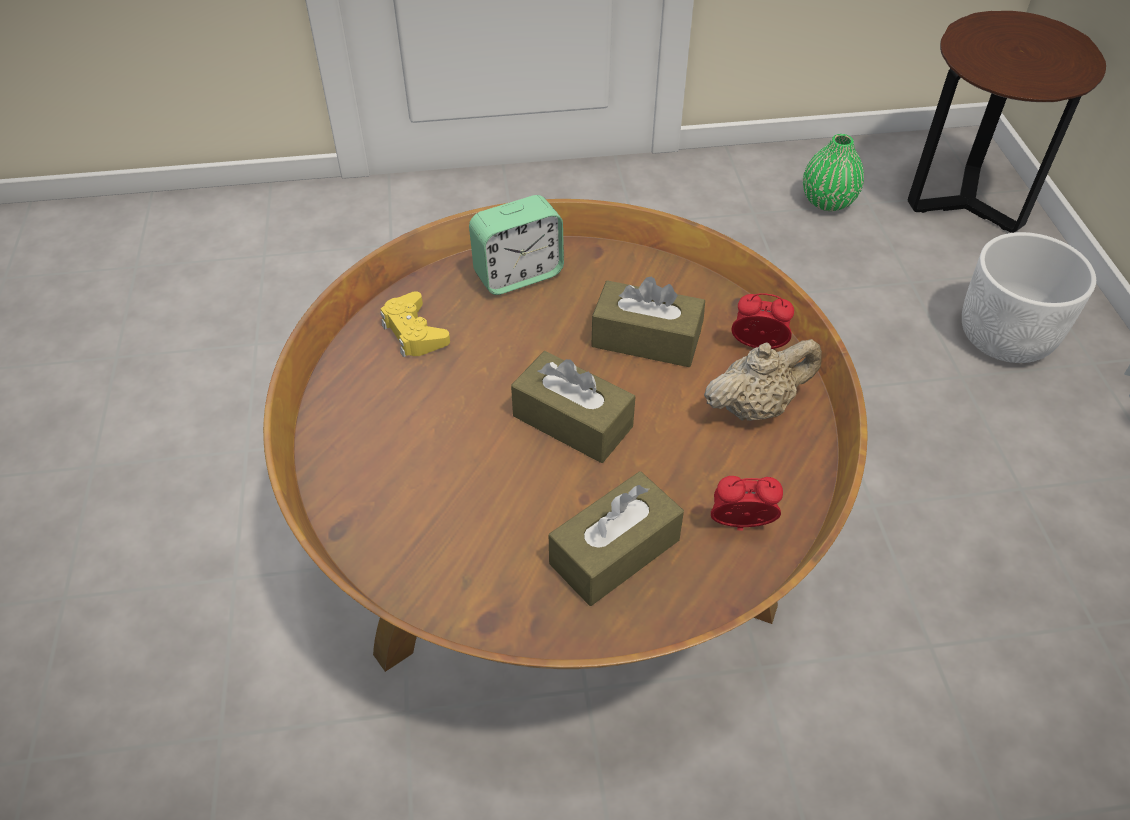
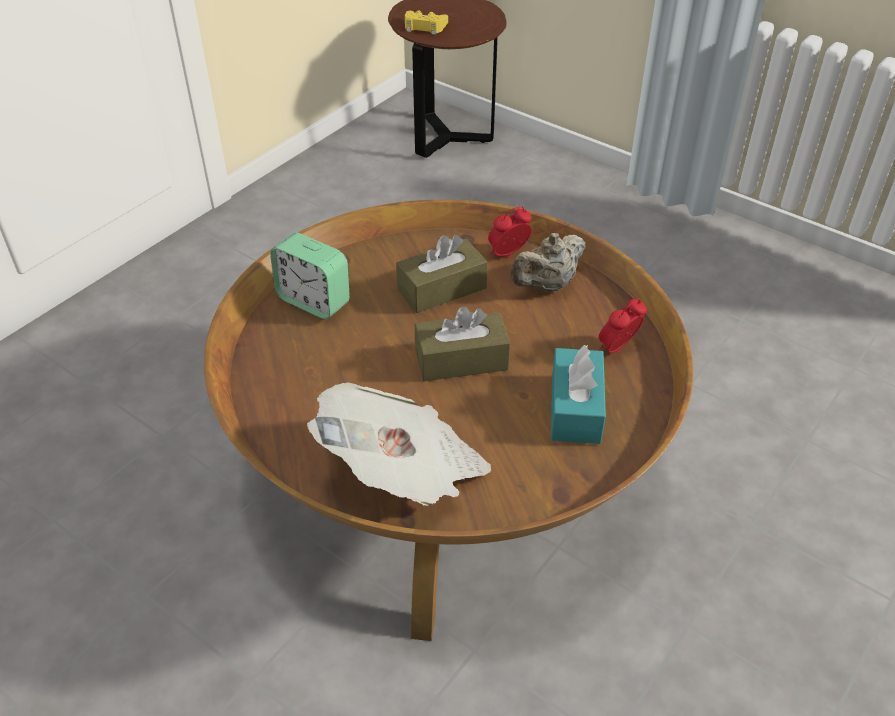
camera: 45 degrees left, 5 degrees down
yellow game controller [380,291,450,357] -> yellow game controller moved to [405,10,448,35]
alarm clock [469,195,564,295] -> alarm clock turned 105 degrees clockwise [270,233,350,319]
brown tissue box [549,471,684,606] -> turquoise tissue box [551,345,606,444]
beige teapot [704,339,822,421] -> beige teapot turned 150 degrees counterclockwise [510,233,585,292]
green vase [803,134,864,211] -> none
white planter [962,232,1096,363] -> none
none -> newspaper [307,382,491,506]

